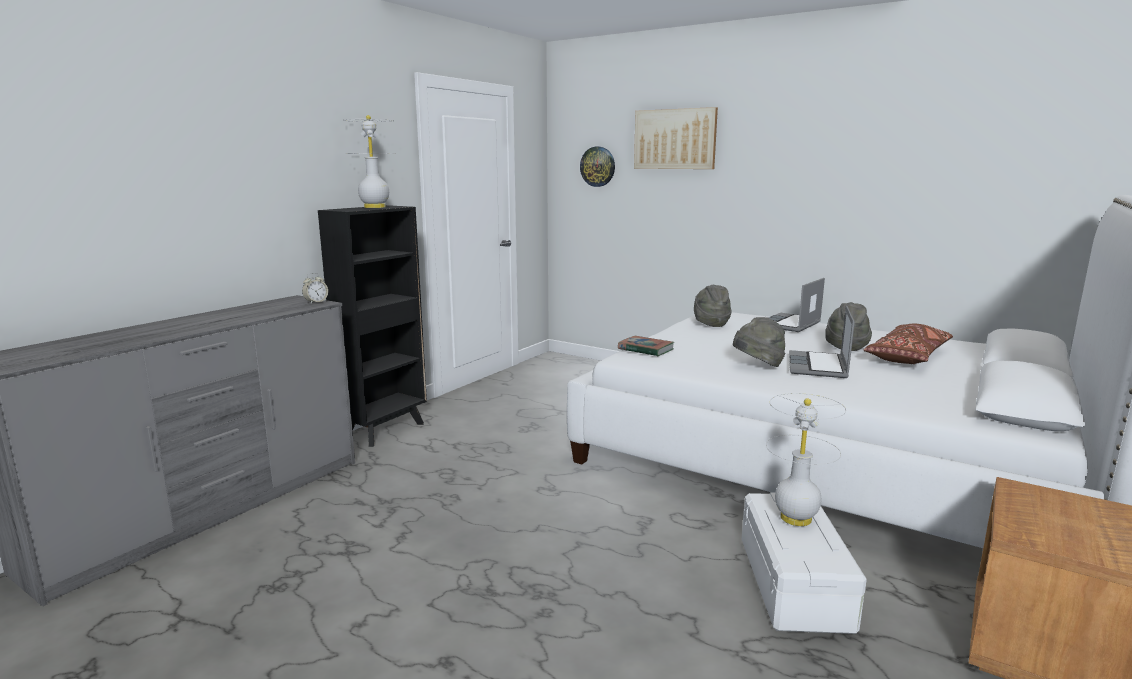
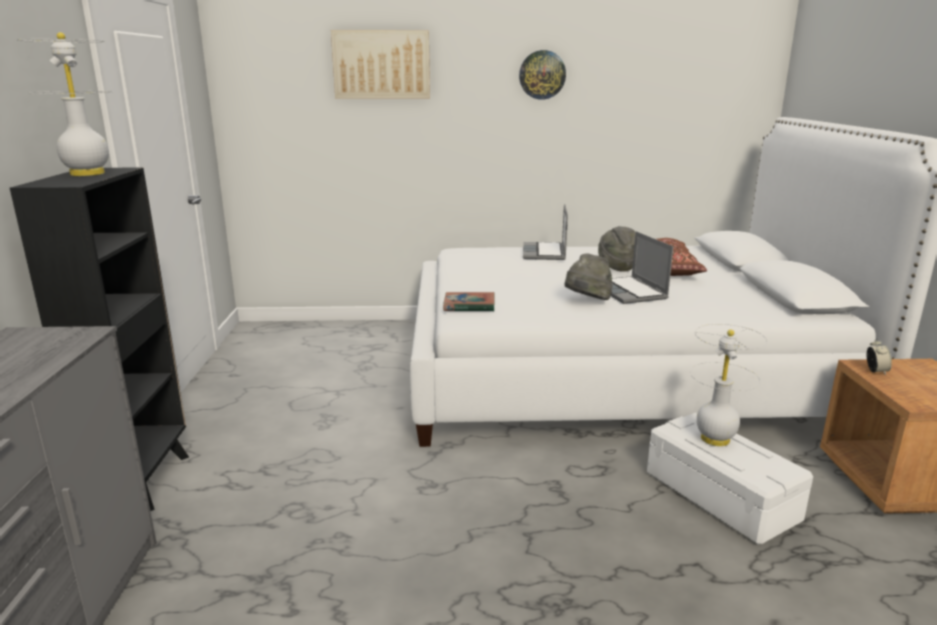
camera: 35 degrees left, 5 degrees up
alarm clock [302,273,328,303] -> alarm clock moved to [867,338,892,375]
wall clock [580,146,615,187] -> wall clock moved to [519,50,566,100]
grey hat [694,285,731,327] -> none

